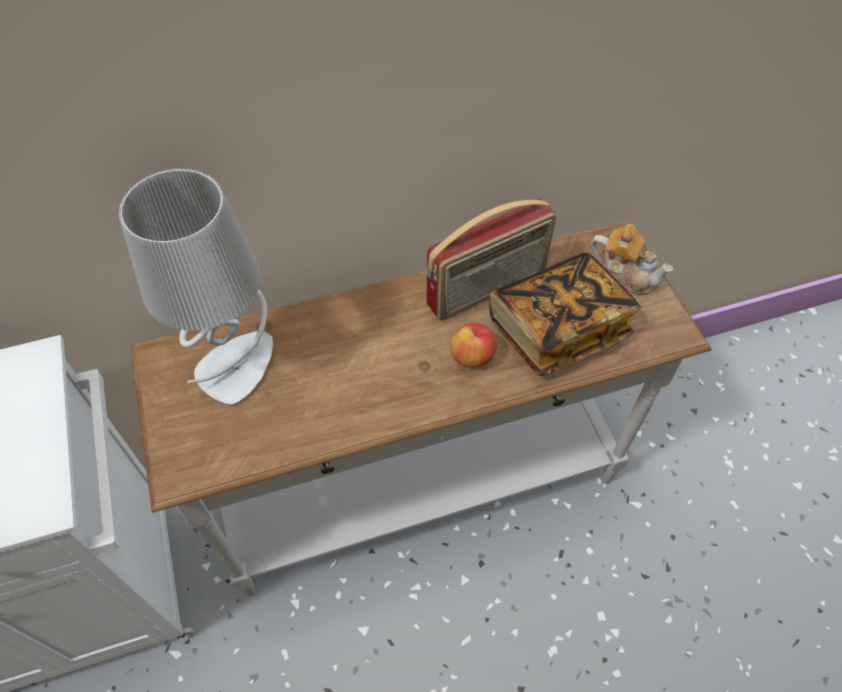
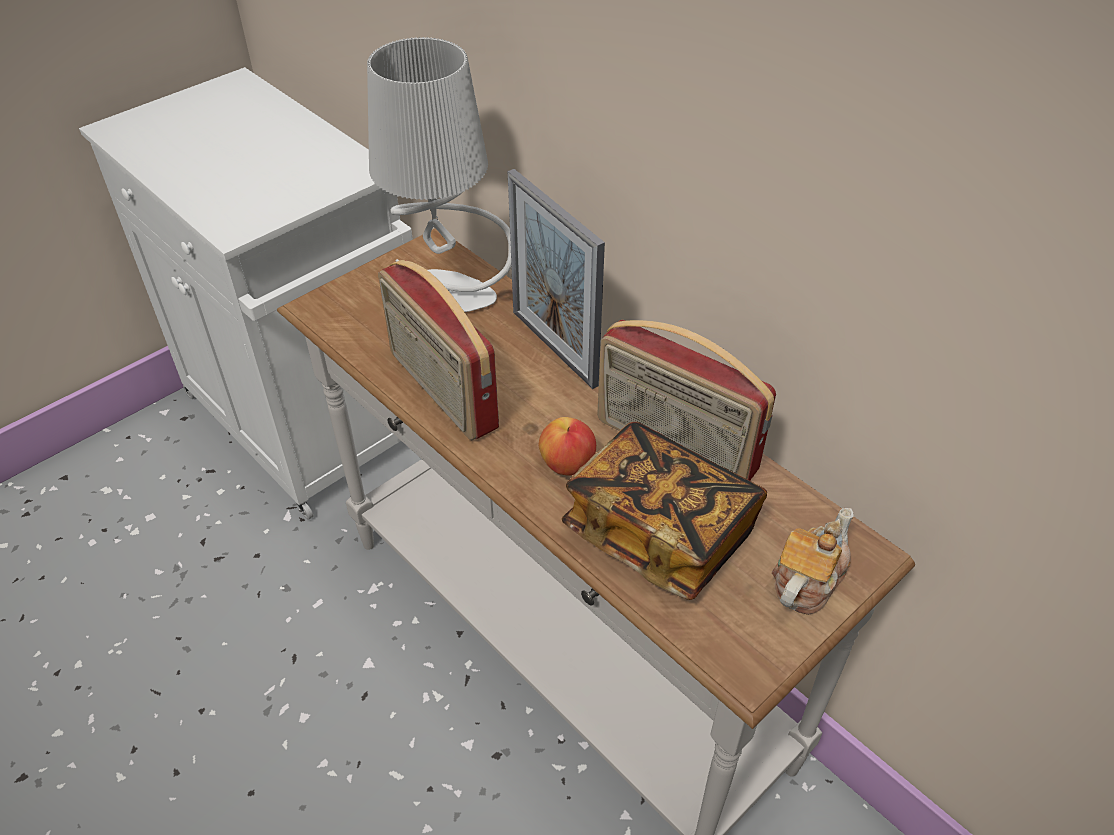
camera: 65 degrees right, 10 degrees down
teapot [591,224,673,295] -> teapot turned 150 degrees counterclockwise [772,508,854,615]
none -> radio [378,260,499,440]
none -> picture frame [508,169,605,389]

